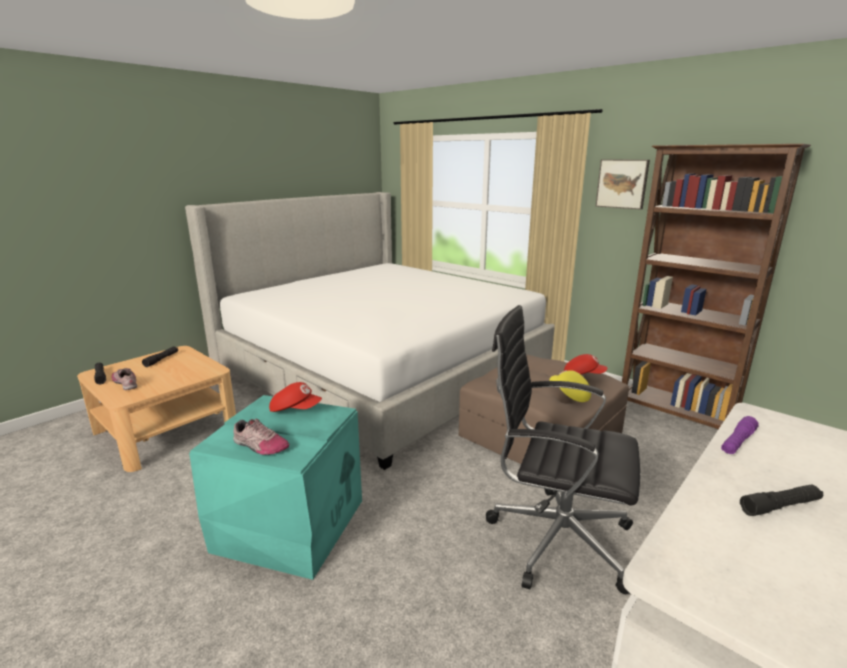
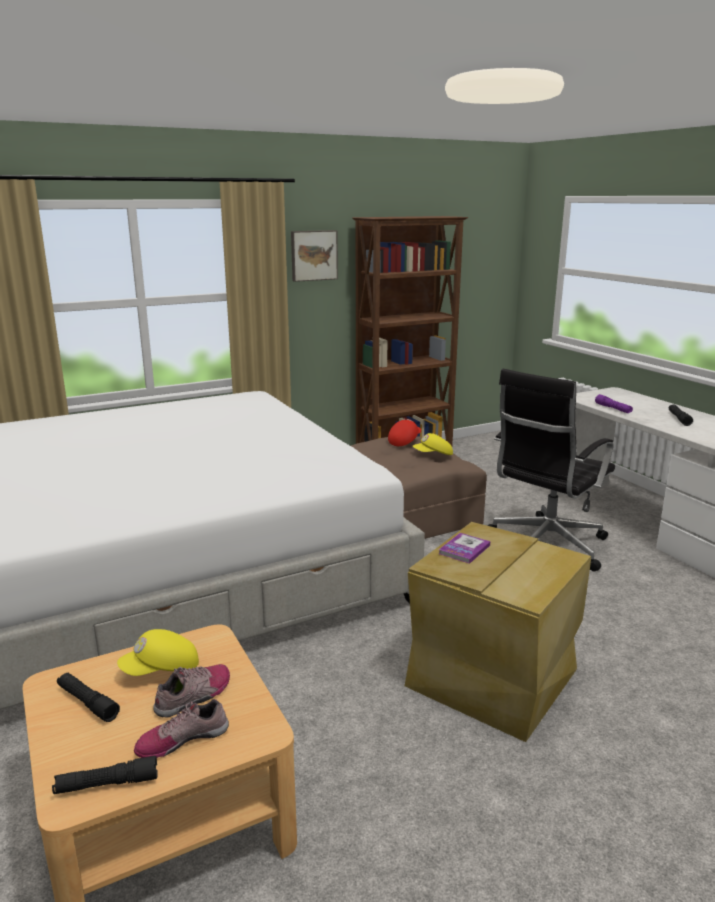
camera: 70 degrees left, 0 degrees up
turquoise storage box [189,395,362,580] -> beige storage box [405,522,591,742]
shoe [233,418,289,455] -> shoe moved to [153,664,230,717]
red cap [269,382,322,412] -> book [439,533,490,564]
none -> yellow cap [117,629,199,676]

